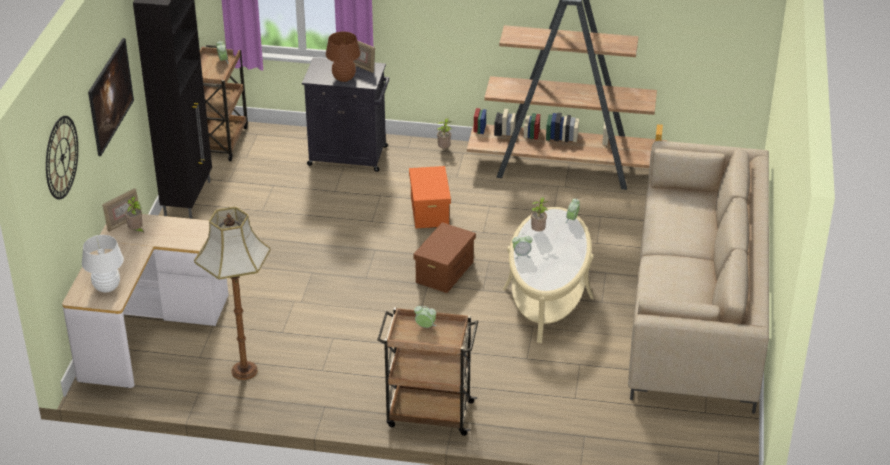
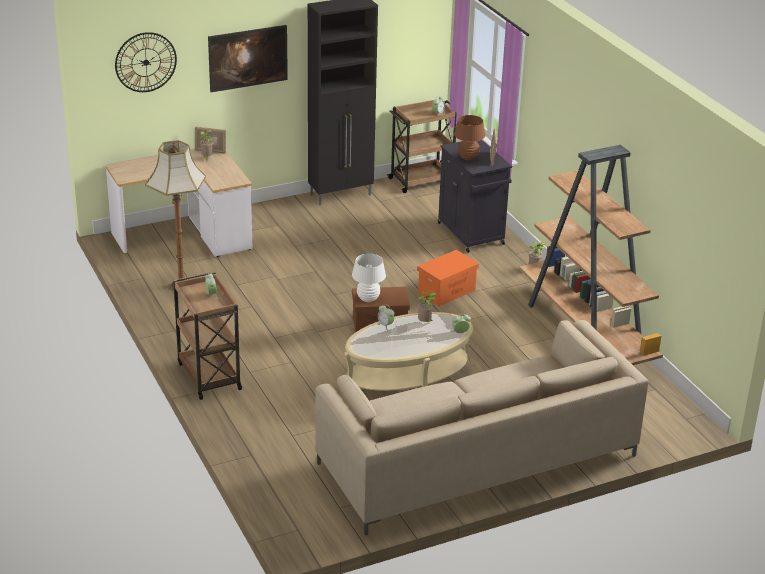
camera: 55 degrees right, 5 degrees down
white table lamp [82,235,124,293] -> white table lamp moved to [352,254,386,302]

